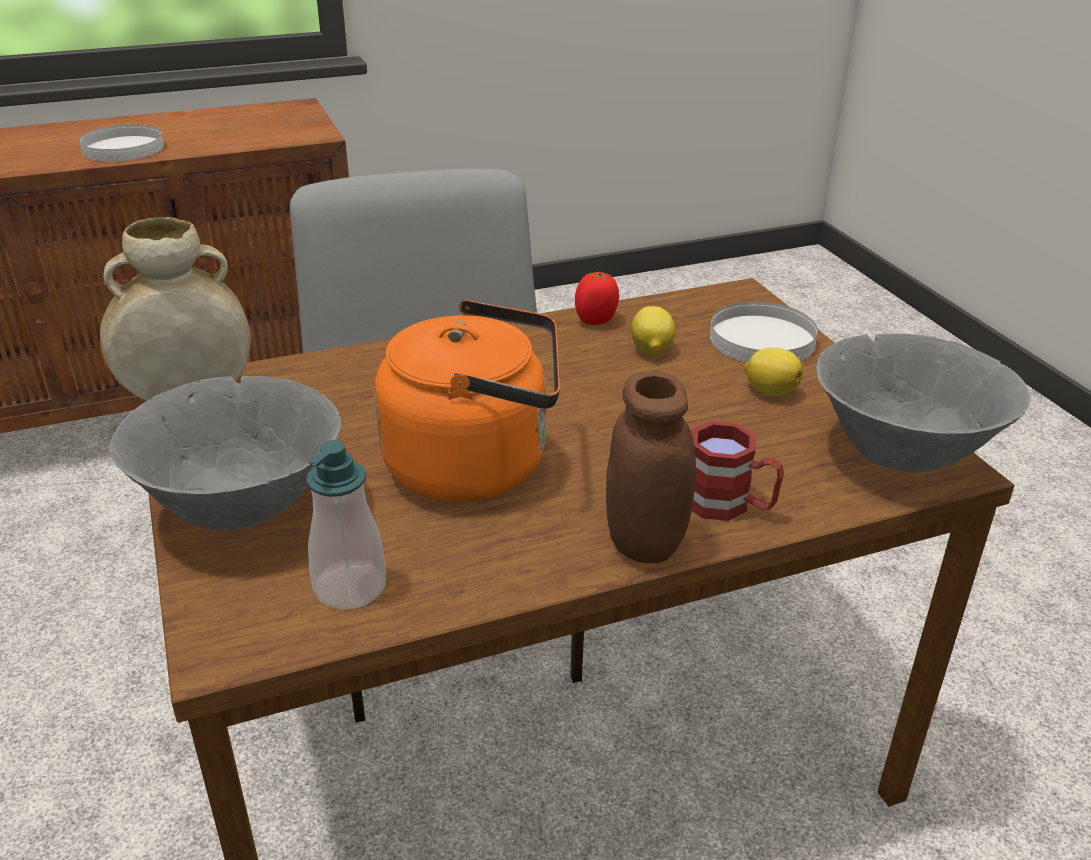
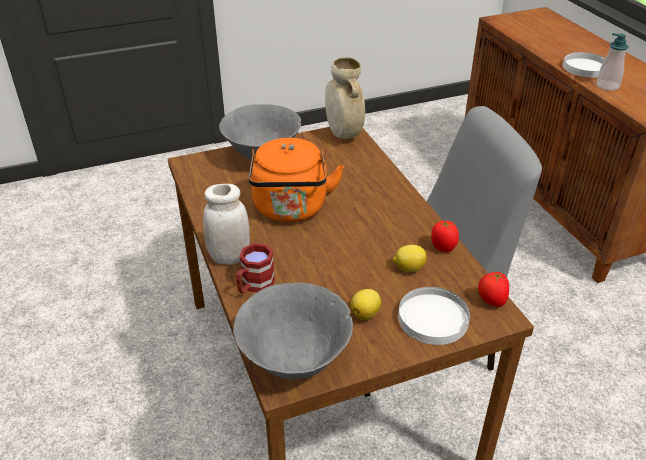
camera: 90 degrees right, 5 degrees up
soap dispenser [306,440,386,609] -> soap dispenser moved to [596,33,628,91]
brown jar [606,371,696,563] -> white jar [203,184,250,265]
none -> tomato [478,271,509,307]

